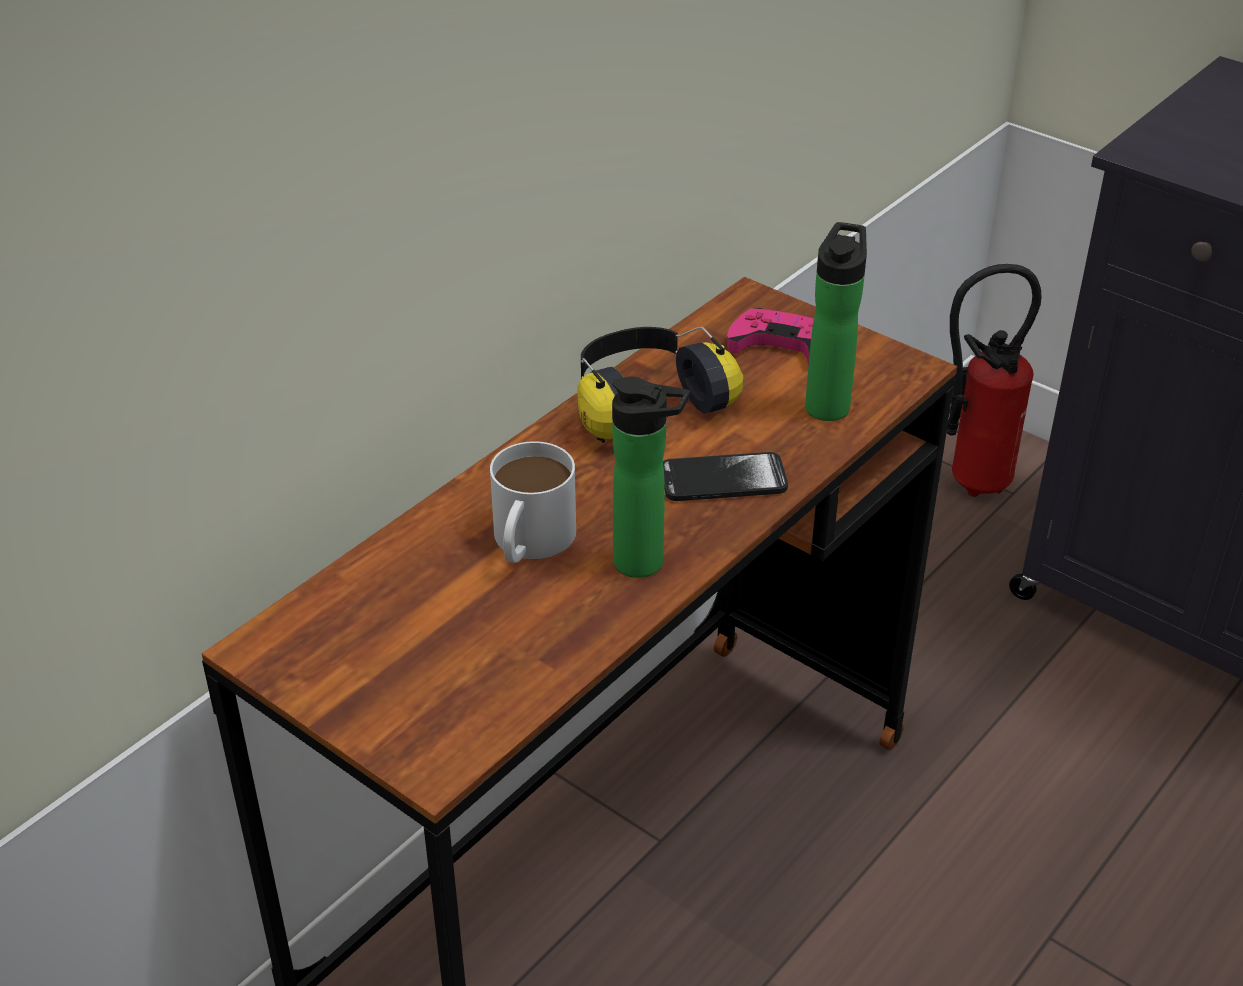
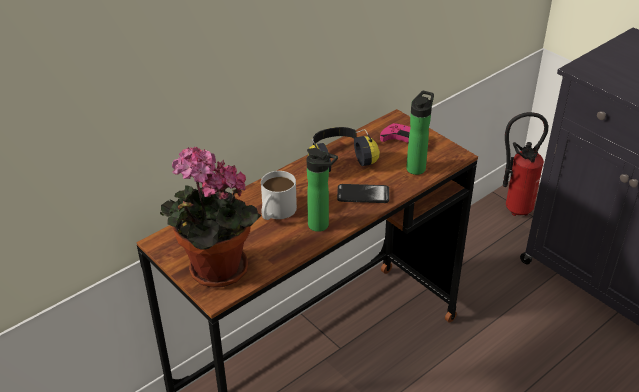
camera: 10 degrees right, 0 degrees up
none -> potted plant [160,147,261,287]

